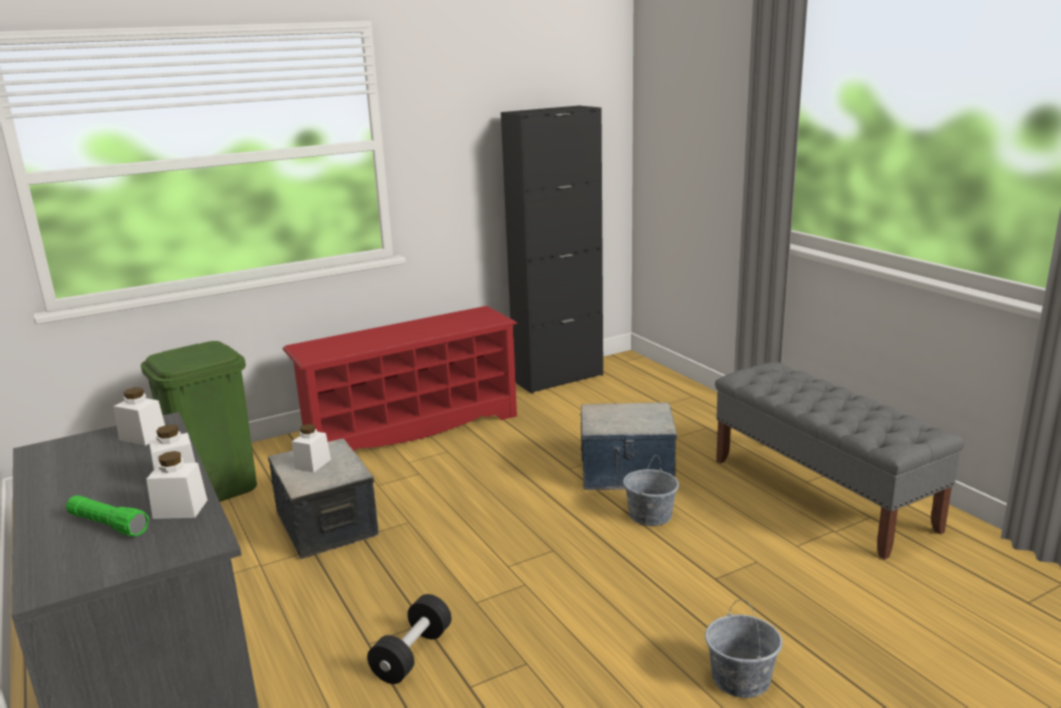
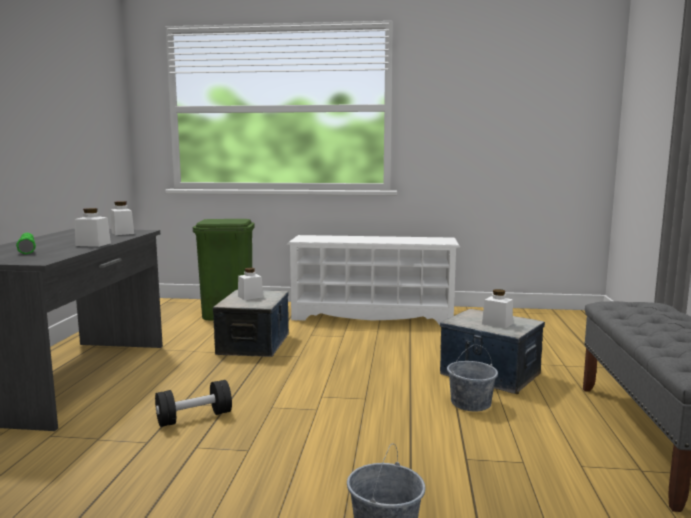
camera: 35 degrees right, 10 degrees down
white jar [146,451,207,519] -> white jar moved to [482,289,513,329]
red shoe rack [282,306,518,451] -> white shoe rack [286,235,461,325]
black cabinet [501,105,603,394] -> none

